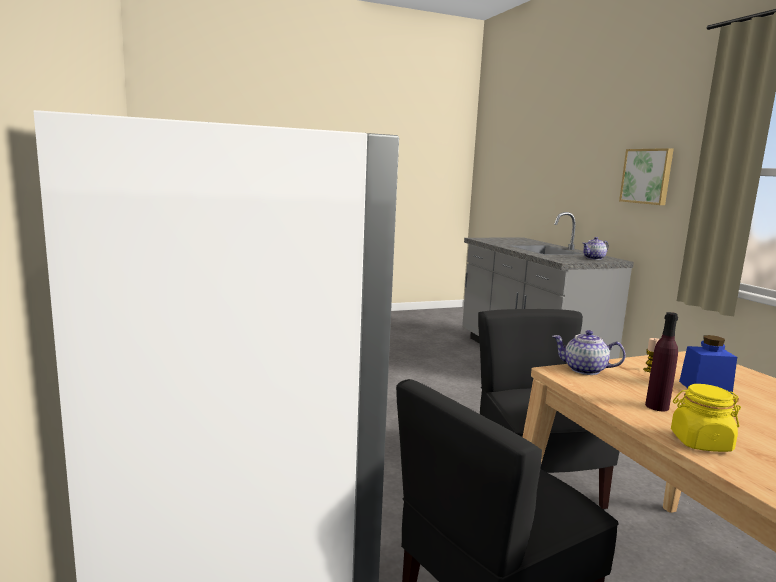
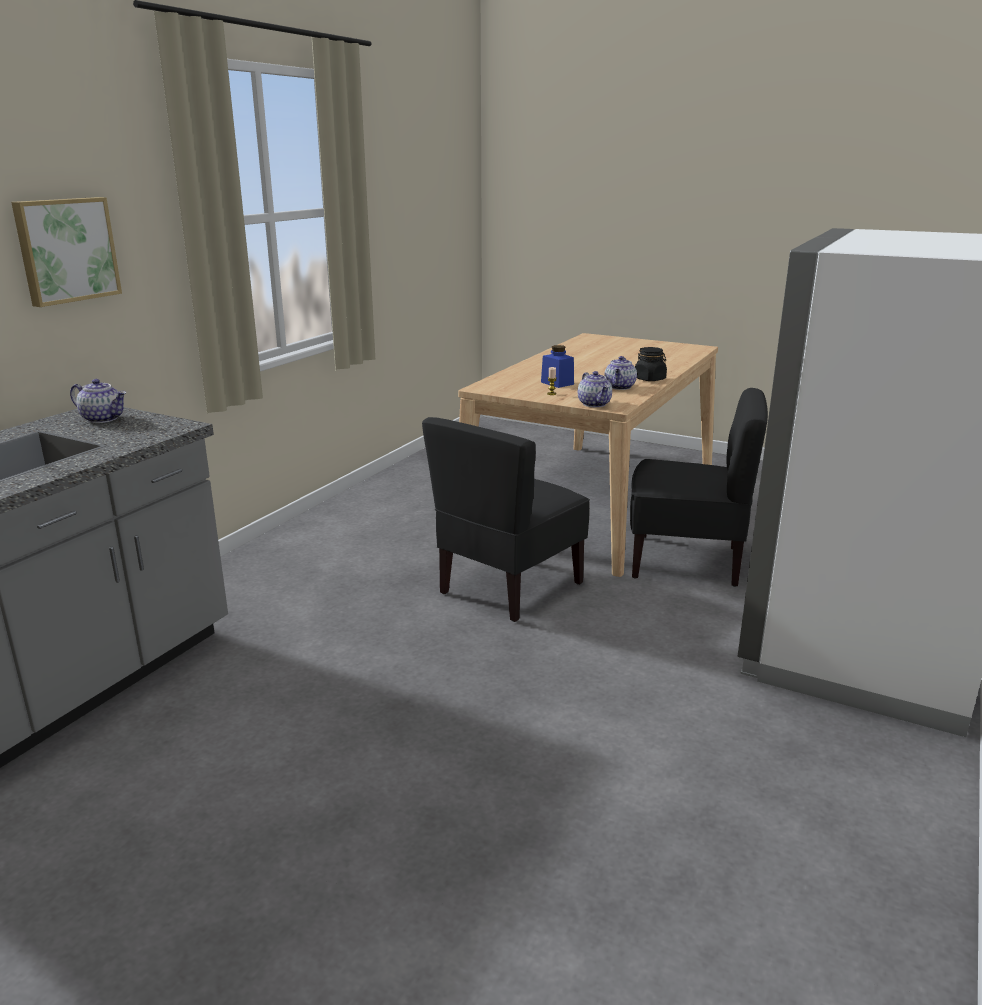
camera: 130 degrees left, 10 degrees up
purple bottle [645,312,678,411] -> teapot [604,356,637,390]
yellow jar [671,384,741,452] -> black jar [635,347,667,381]

